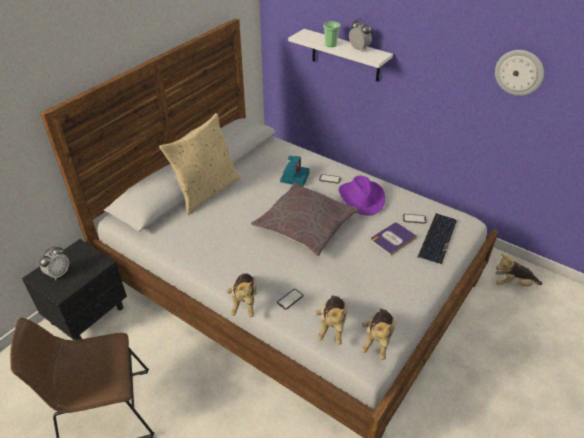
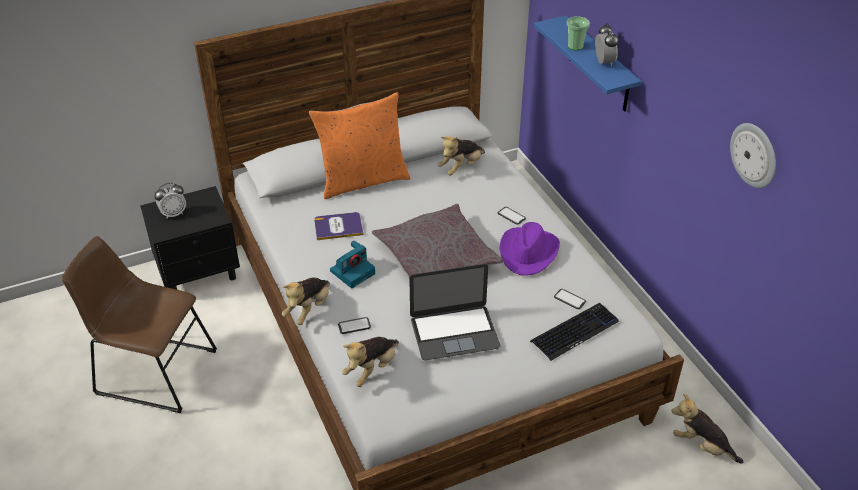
camera: 30 degrees right, 0 degrees up
beige pillow [159,113,240,215] -> orange pillow [309,92,410,199]
camera [280,156,309,186] -> camera moved to [330,241,375,288]
white shelf [288,29,393,82] -> blue shelf [534,15,642,111]
plush toy [361,309,395,360] -> plush toy moved to [438,136,485,175]
book [371,223,417,256] -> book moved to [314,212,364,240]
none -> laptop [409,264,500,360]

